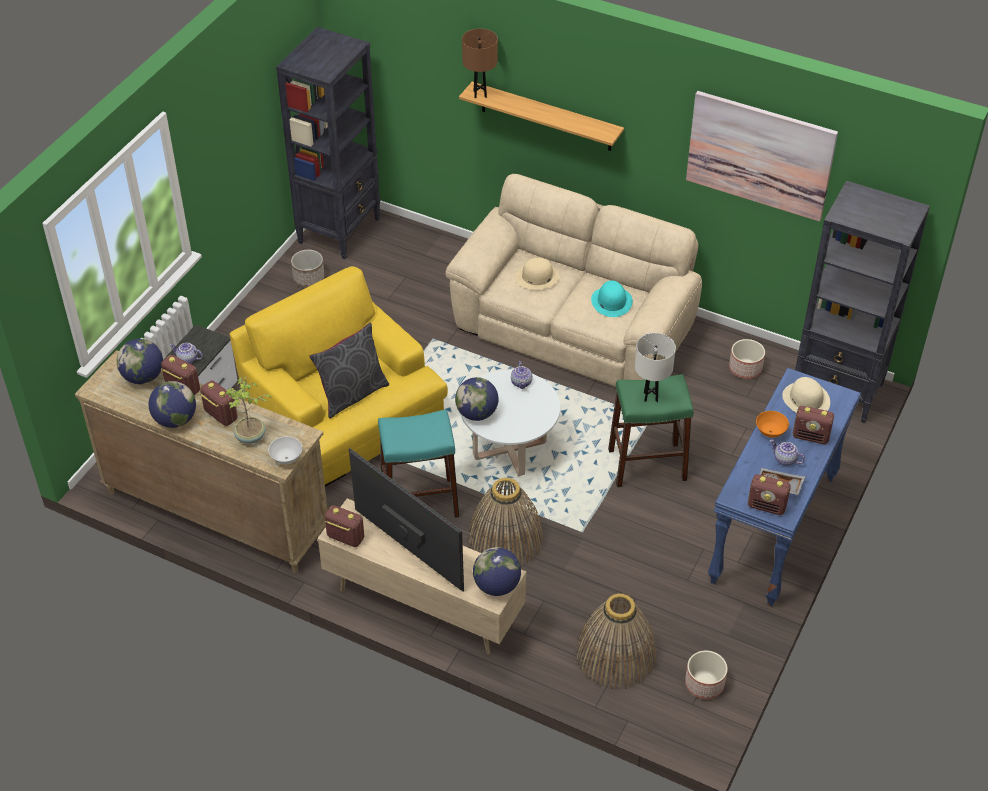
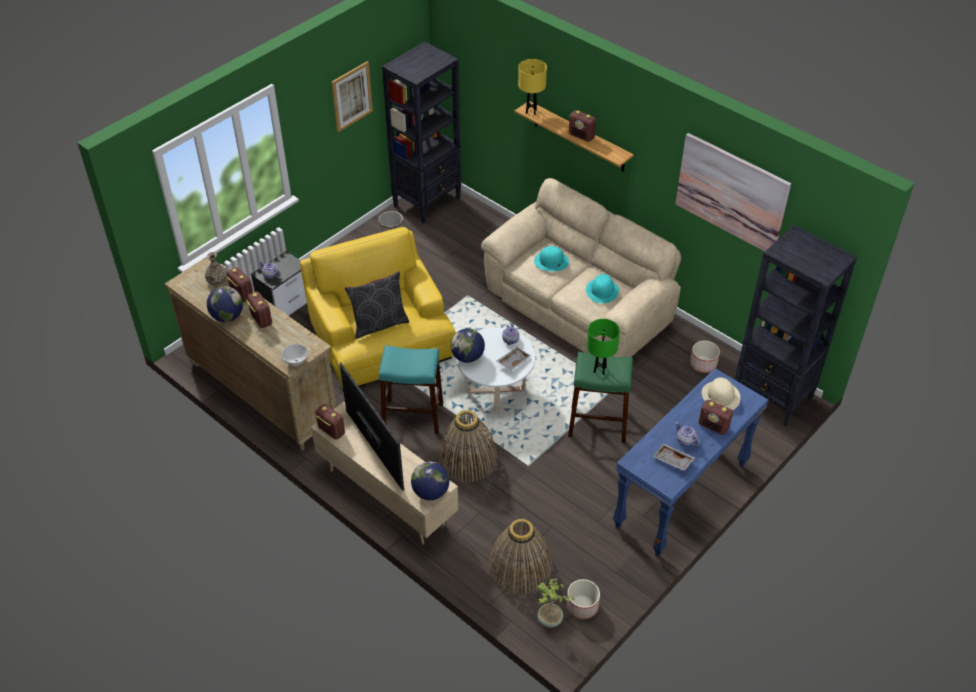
camera: 15 degrees right, 0 degrees up
globe [117,339,163,384] -> vase [205,252,227,286]
potted plant [226,377,272,444] -> potted plant moved to [537,579,574,628]
brown table lamp [462,28,498,98] -> yellow table lamp [518,59,547,115]
beige hat [515,258,559,289] -> turquoise hat [534,246,569,271]
white table lamp [635,333,676,402] -> green table lamp [587,319,620,375]
radio [748,474,791,515] -> radio moved to [569,110,596,142]
orange bowl [756,411,789,438] -> none
none -> picture [331,61,373,132]
none -> grey tray [497,347,531,371]

